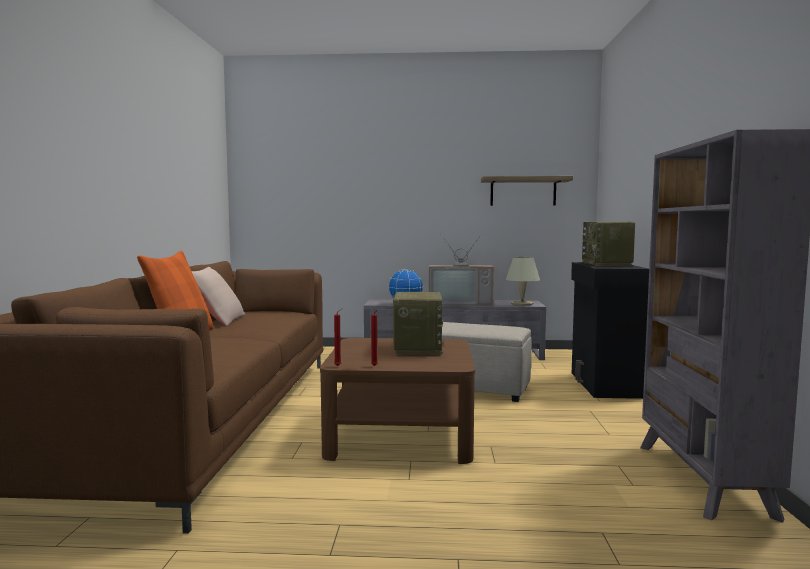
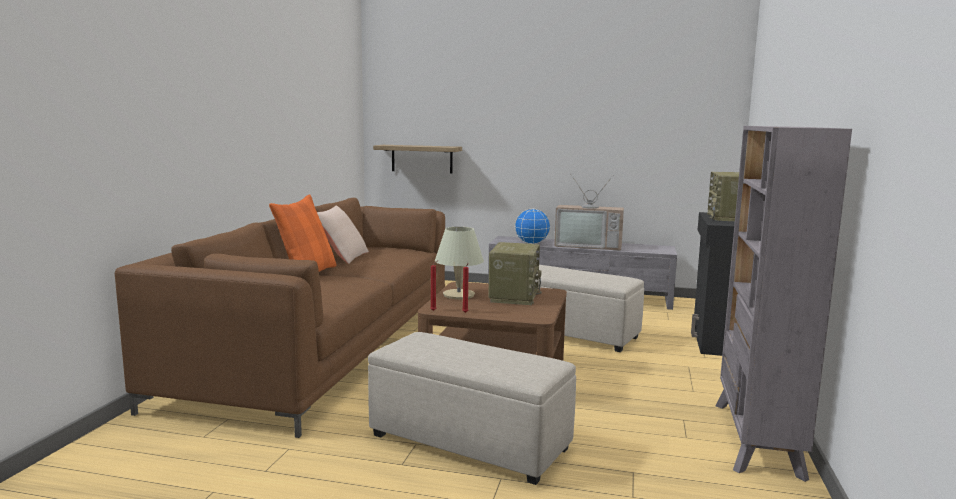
camera: 10 degrees right, 5 degrees up
shelf [481,176,573,206] -> shelf moved to [373,145,462,173]
beige table lamp [506,257,540,306] -> beige table lamp moved to [435,227,484,299]
none -> beige ottoman [368,332,576,485]

